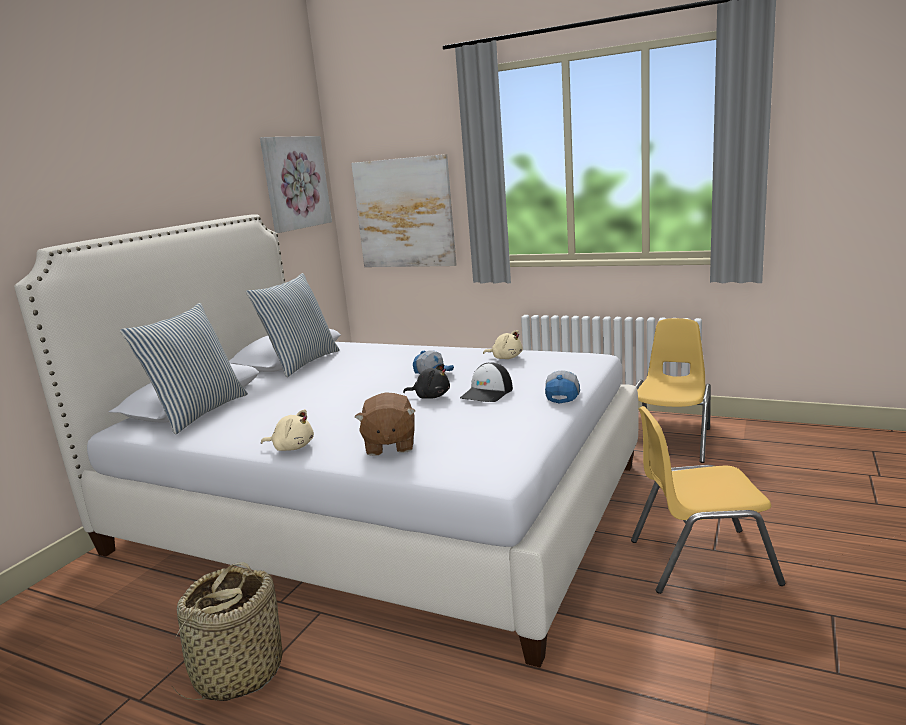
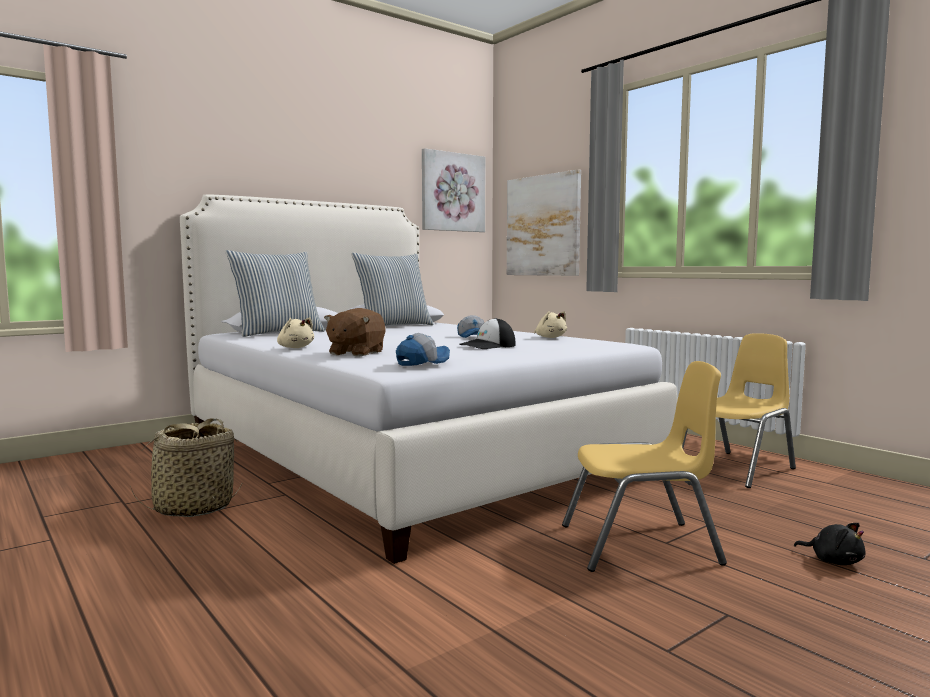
camera: 25 degrees right, 10 degrees down
black plush toy [403,364,450,399] -> black plush toy moved to [794,523,865,565]
cap [545,370,580,404] -> cap moved to [396,333,450,366]
yellow chair [631,406,785,594] -> yellow chair turned 150 degrees clockwise [562,361,727,572]

